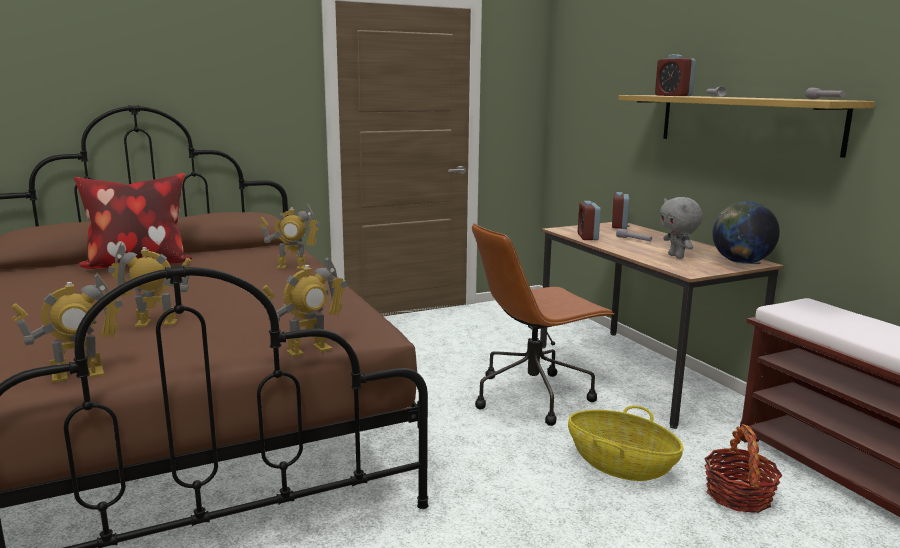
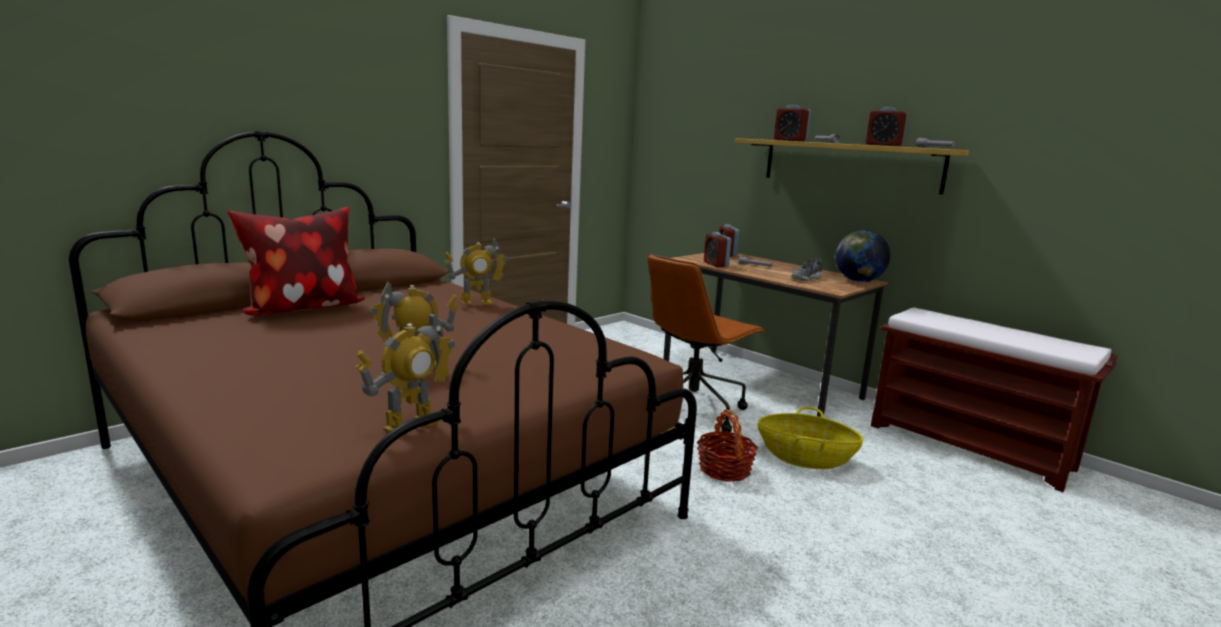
camera: 20 degrees left, 0 degrees up
toy robot [262,256,347,357] -> none
grey plush toy [660,197,703,259] -> shoe [792,258,823,281]
basket [704,424,783,513] -> basket moved to [697,409,758,482]
none -> alarm clock [866,107,908,146]

